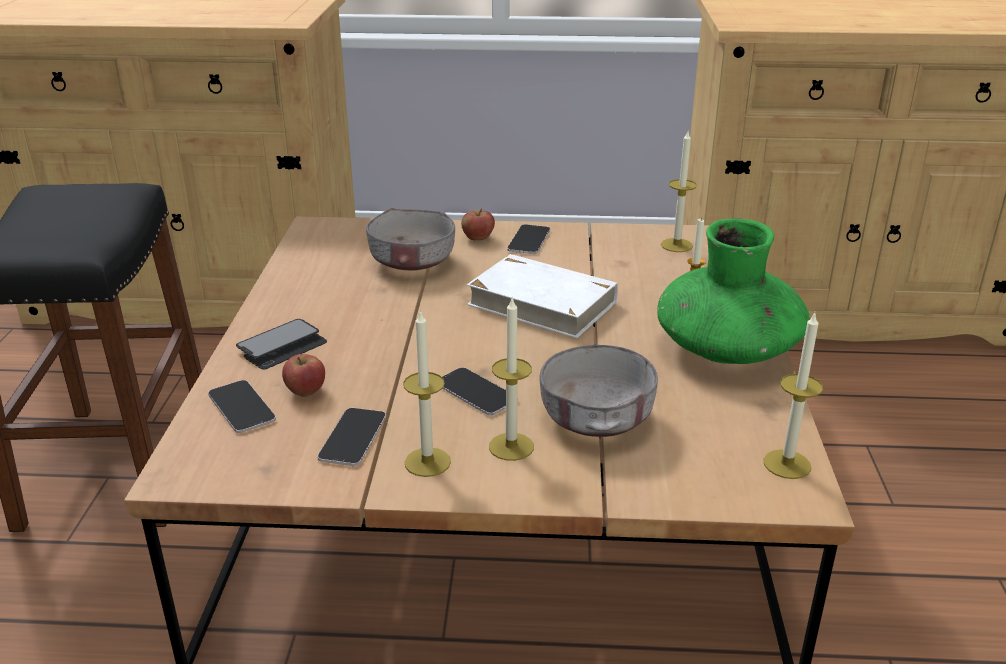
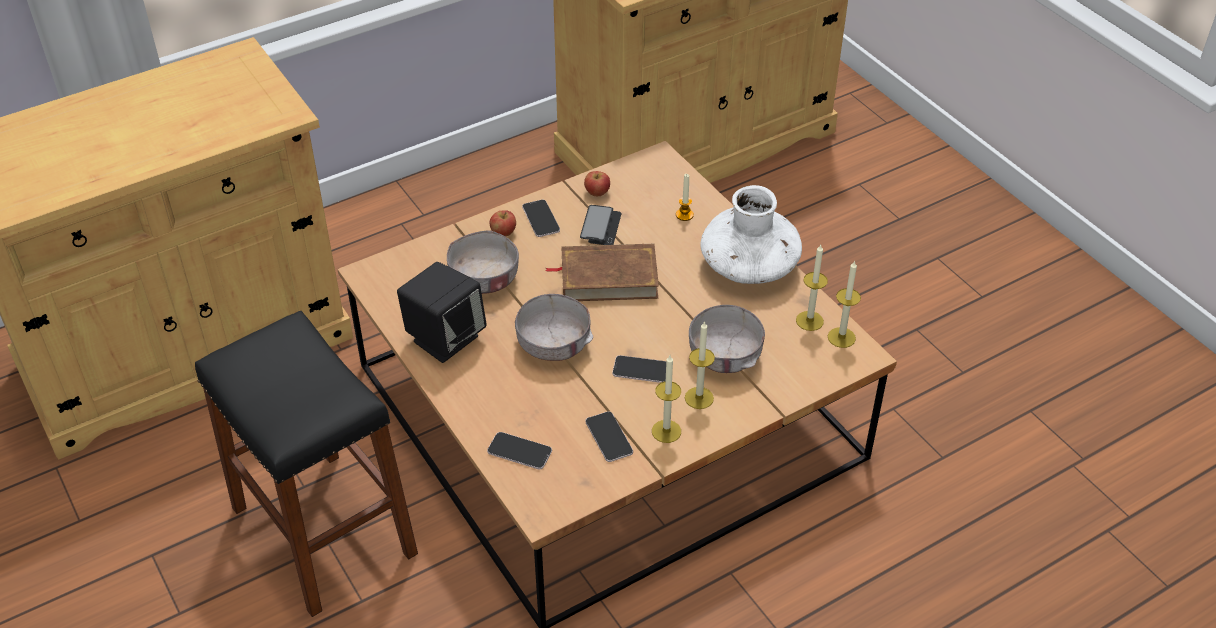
camera: 35 degrees left, 15 degrees up
phone [236,319,327,370] -> phone moved to [580,205,622,245]
apple [282,354,325,397] -> apple moved to [584,171,610,196]
white book [467,254,618,338] -> brown book [545,244,659,301]
green vase [657,218,810,364] -> white vase [700,185,802,284]
candle [661,131,697,252] -> candle moved to [796,245,828,331]
none -> black speaker [397,262,487,363]
none -> grey bowl [515,294,593,361]

